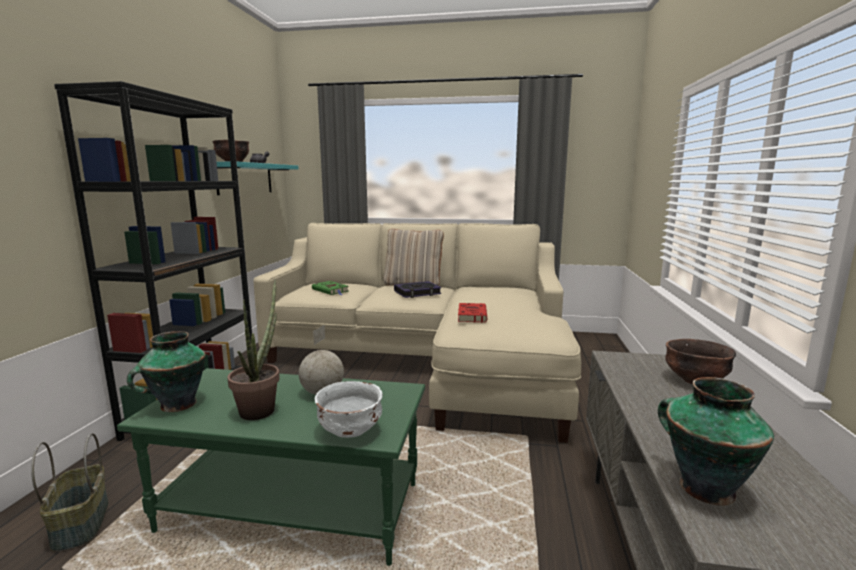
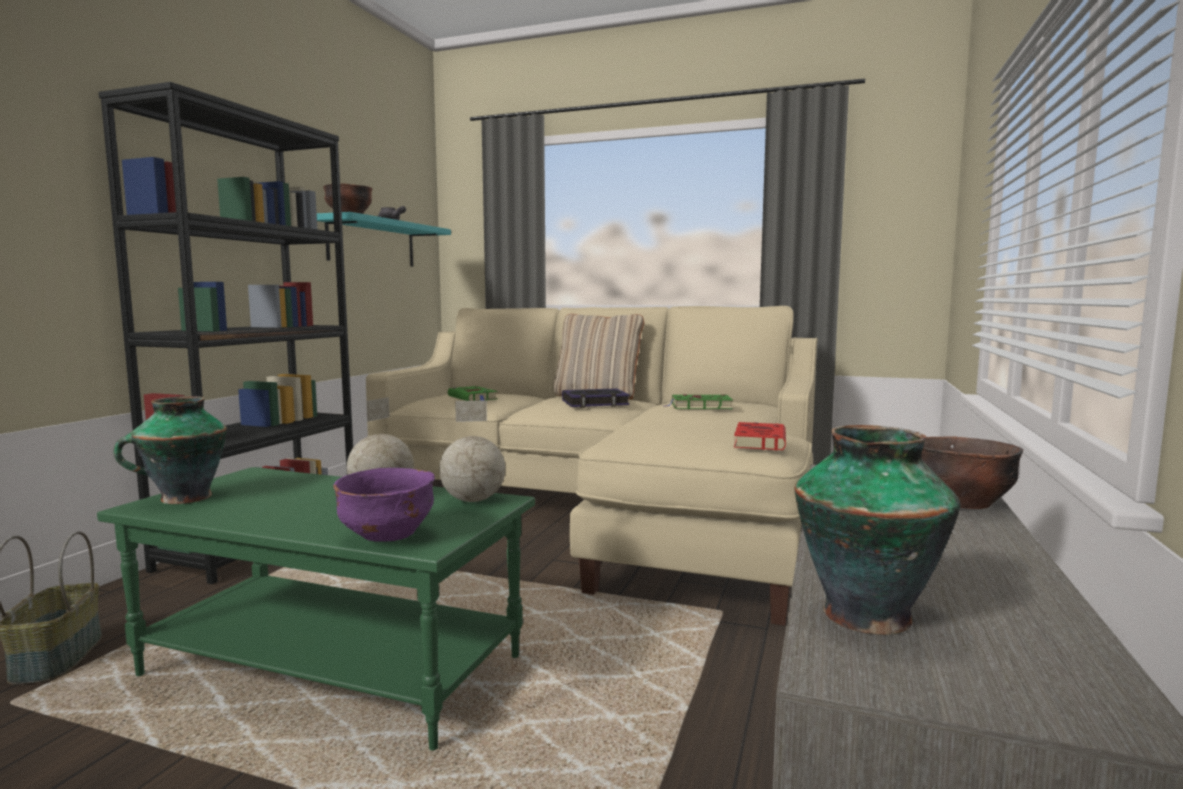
camera: 10 degrees right, 5 degrees down
potted plant [227,279,280,420] -> none
white bowl [315,381,383,438] -> purple bowl [333,468,435,542]
red book [458,303,487,323] -> red book moved to [734,422,786,450]
none -> globe [439,400,506,502]
none -> green book [663,394,733,409]

